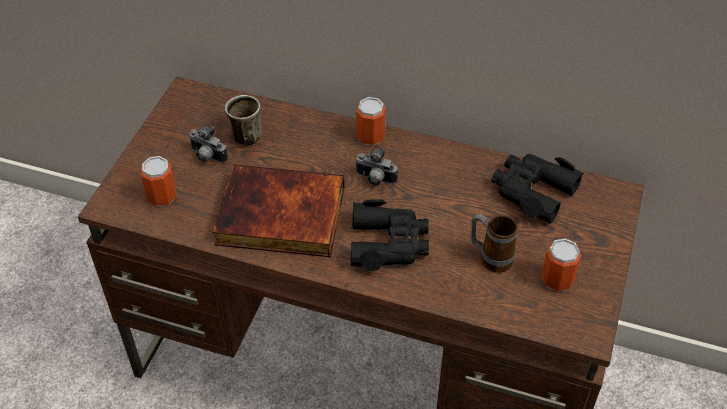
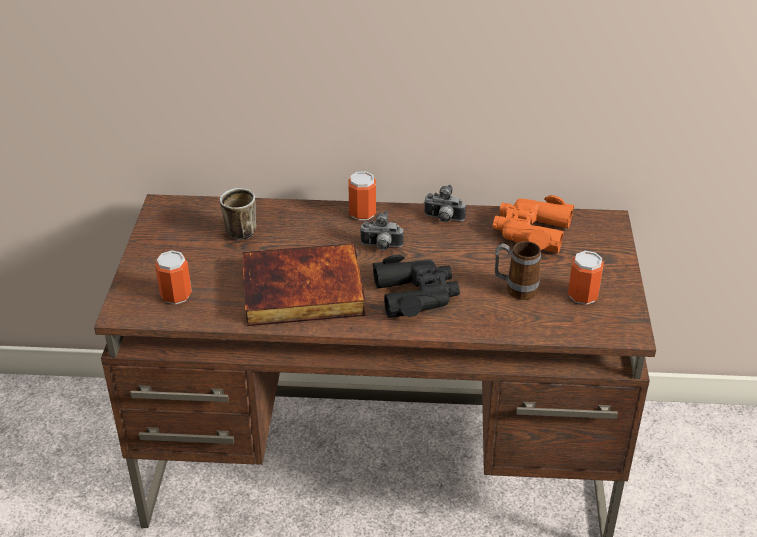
camera: 15 degrees left, 10 degrees down
camera [189,125,228,163] -> camera moved to [424,185,466,222]
black binoculars [492,154,584,224] -> orange binoculars [493,195,574,253]

